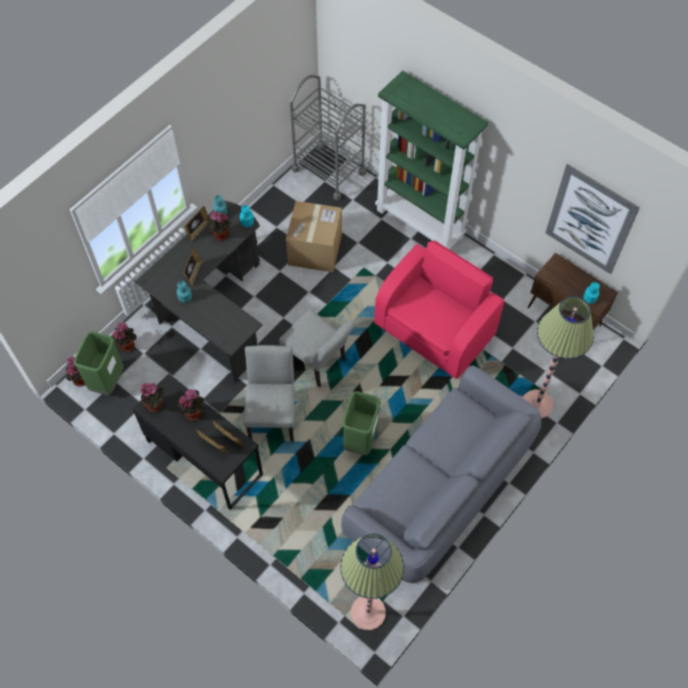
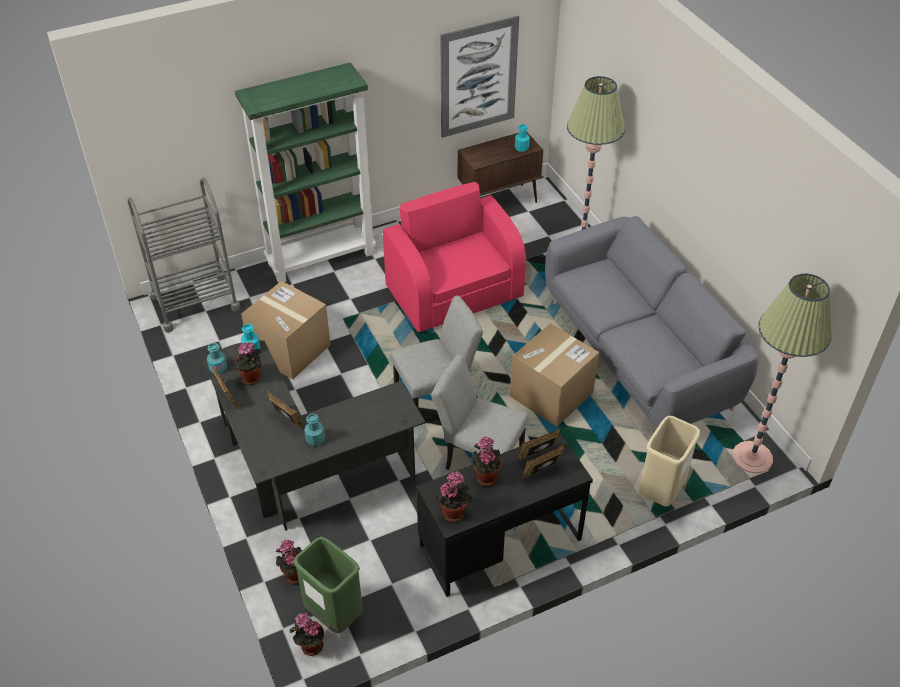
camera: 65 degrees left, 15 degrees down
green trash can [342,391,381,455] -> cardboard box [510,323,599,427]
none -> beige trash can [639,416,700,507]

